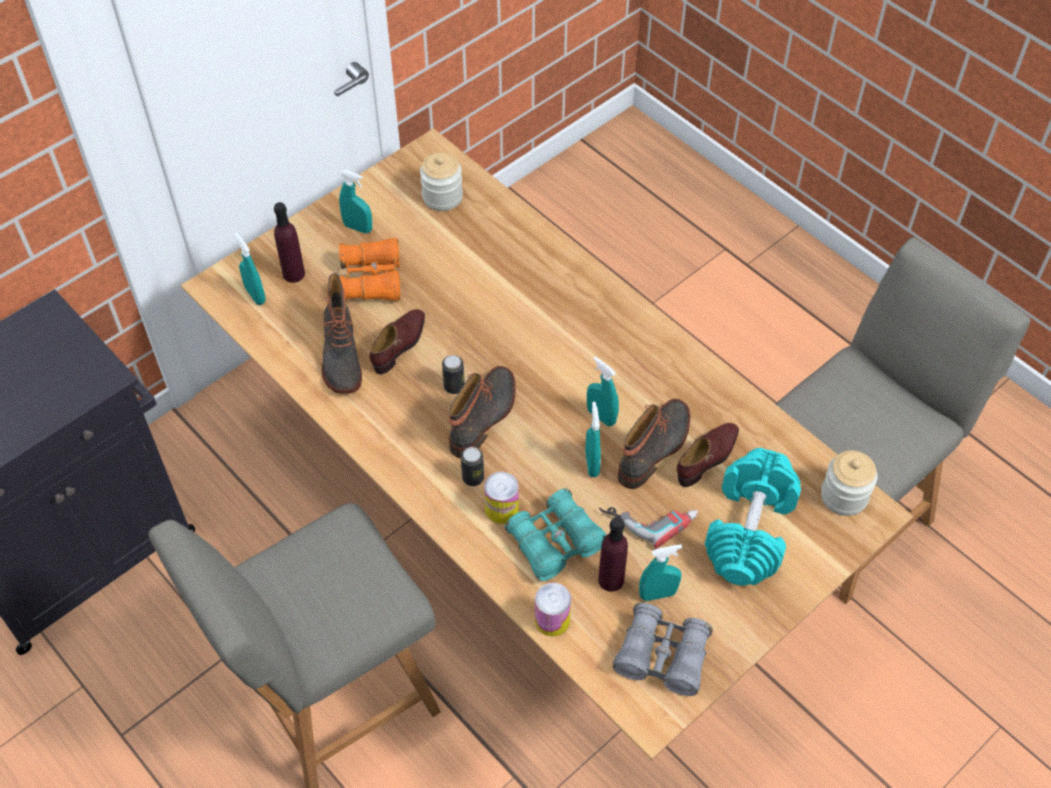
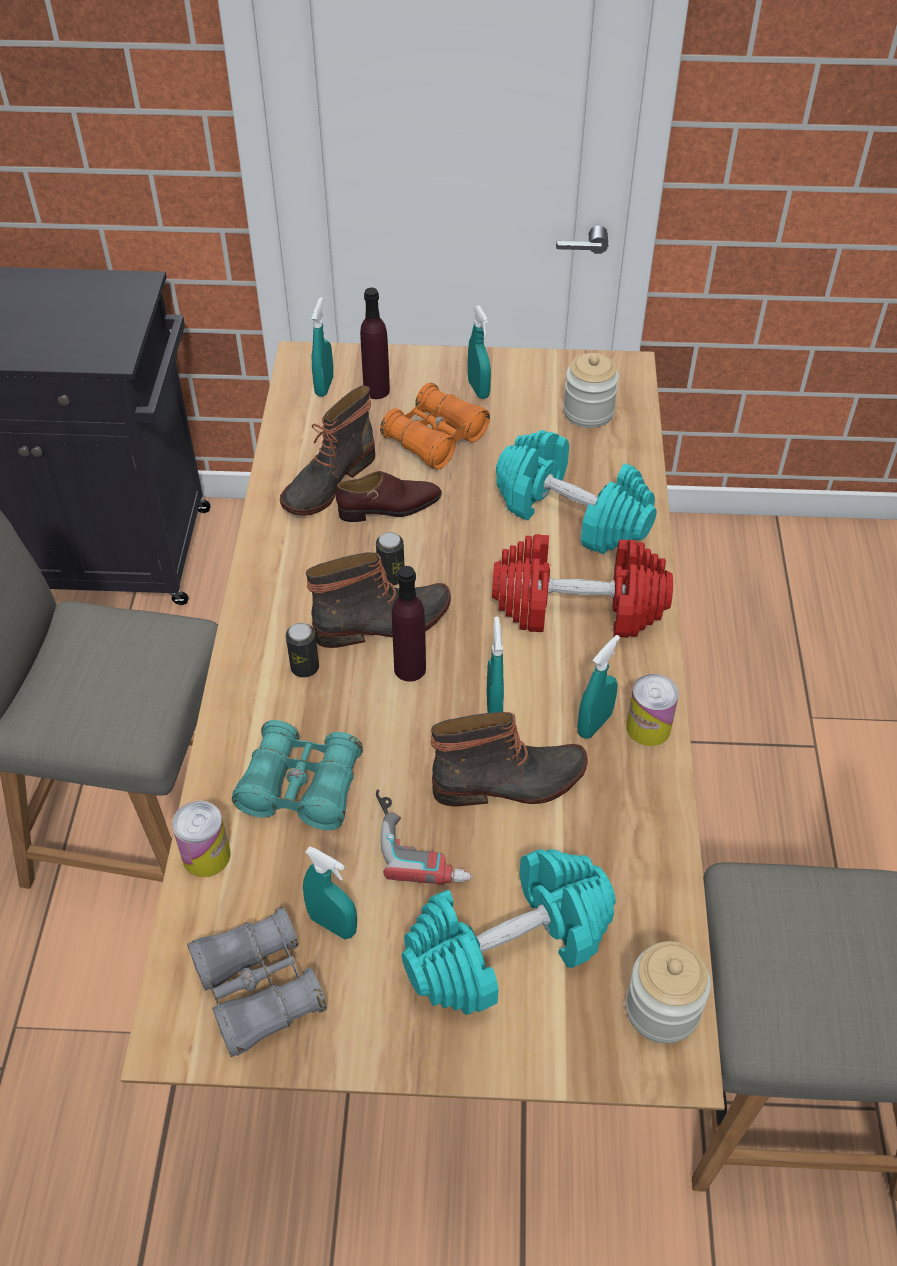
camera: 45 degrees right, 5 degrees down
can [484,472,519,524] -> can moved to [626,674,679,746]
turquoise spray bottle [585,402,601,477] -> turquoise spray bottle moved to [577,635,620,739]
purple bottle [598,517,628,592] -> purple bottle moved to [392,566,426,682]
brown shoe [677,423,739,487] -> none
none -> red dumbbell [492,534,673,638]
none -> turquoise dumbbell [496,430,657,554]

